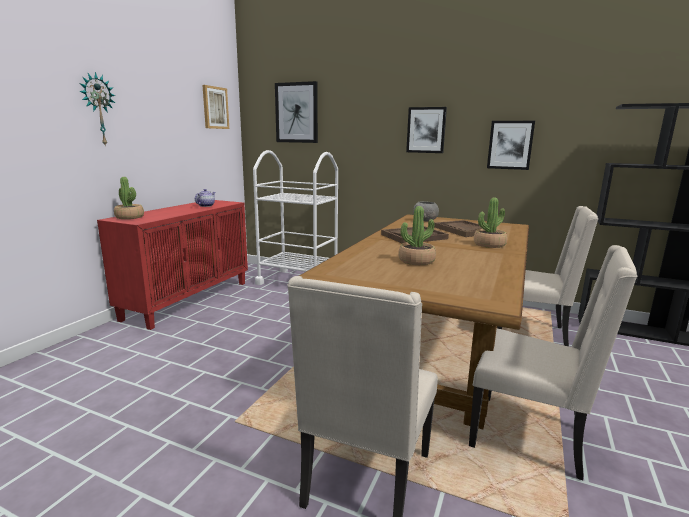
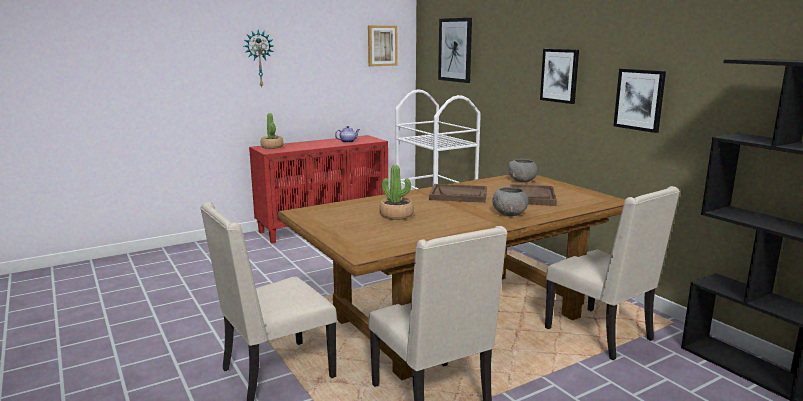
camera: 35 degrees right, 0 degrees up
potted plant [474,197,507,248] -> grey bowl [492,187,528,216]

